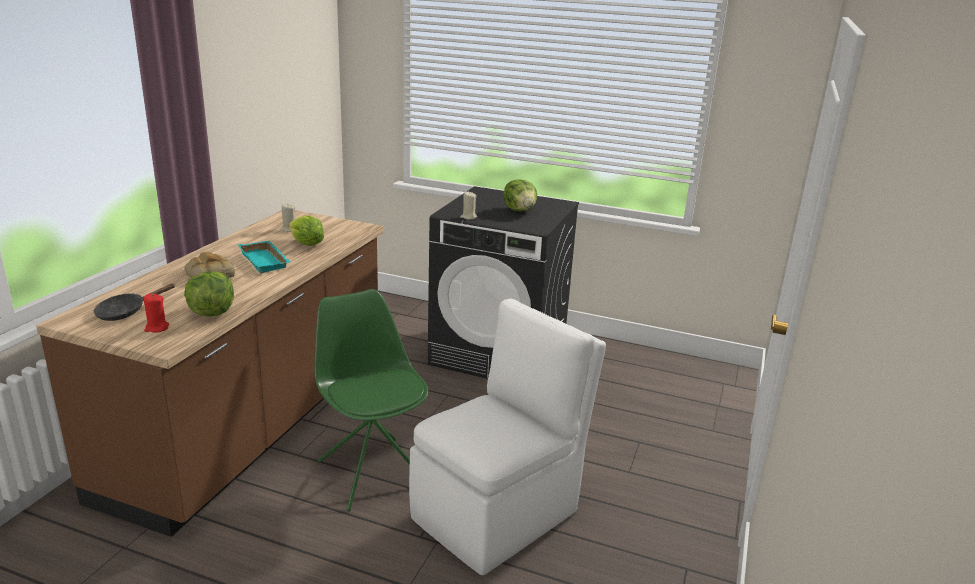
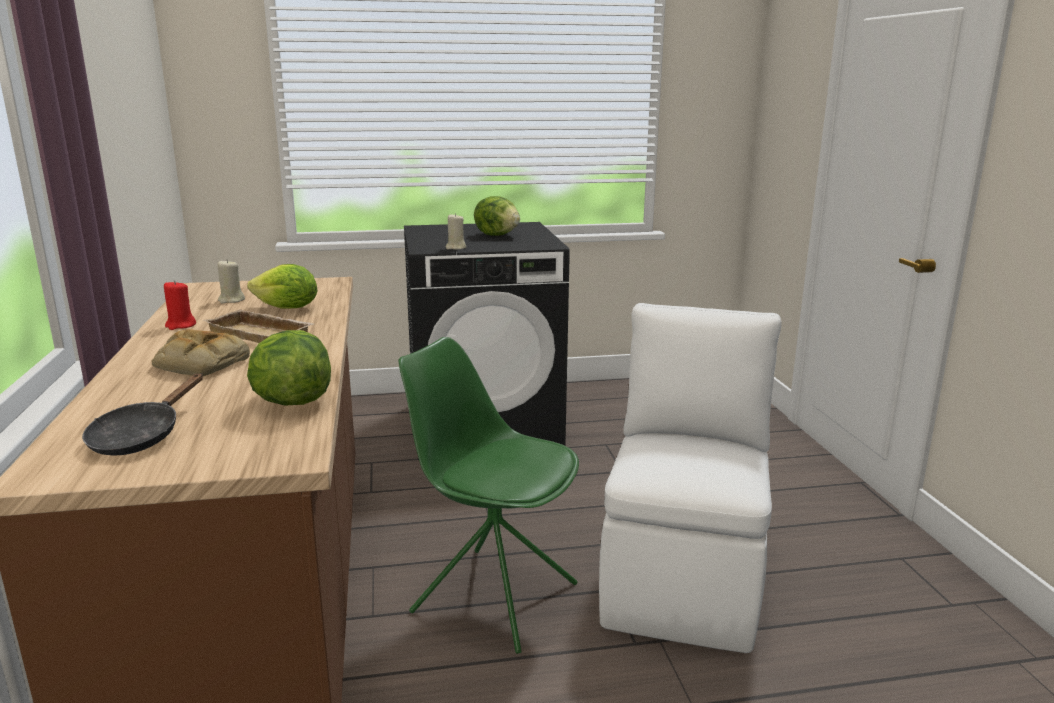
camera: 30 degrees left, 5 degrees down
red candle [144,294,169,333] -> red candle moved to [164,280,196,330]
turquoise tray [238,241,291,273] -> beige tray [202,309,314,343]

